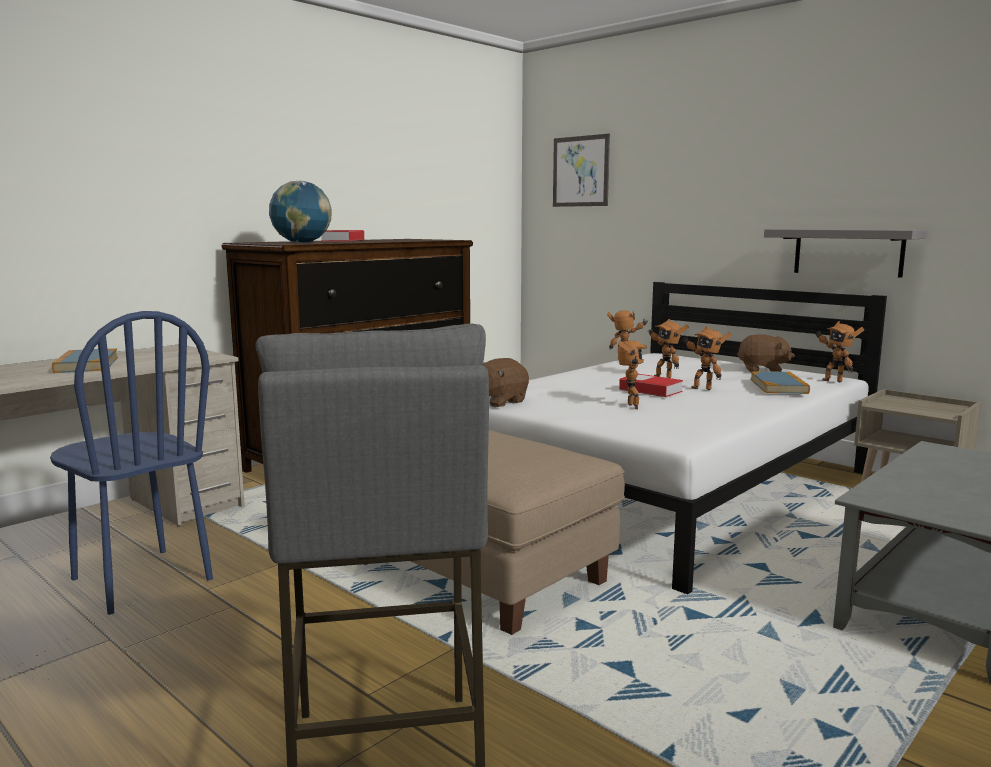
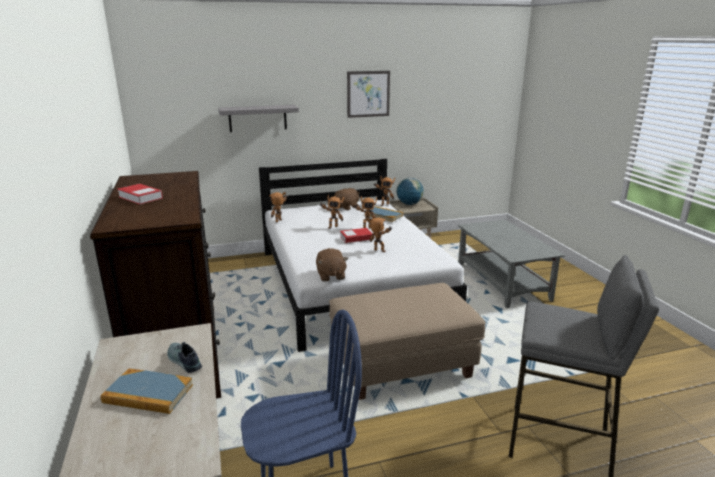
camera: 60 degrees left, 10 degrees up
globe [269,180,332,243] -> globe moved to [396,178,424,205]
picture [553,134,610,207] -> picture moved to [347,71,390,118]
grey shelf [764,229,927,278] -> grey shelf moved to [218,105,299,132]
none -> shoe [167,342,202,373]

